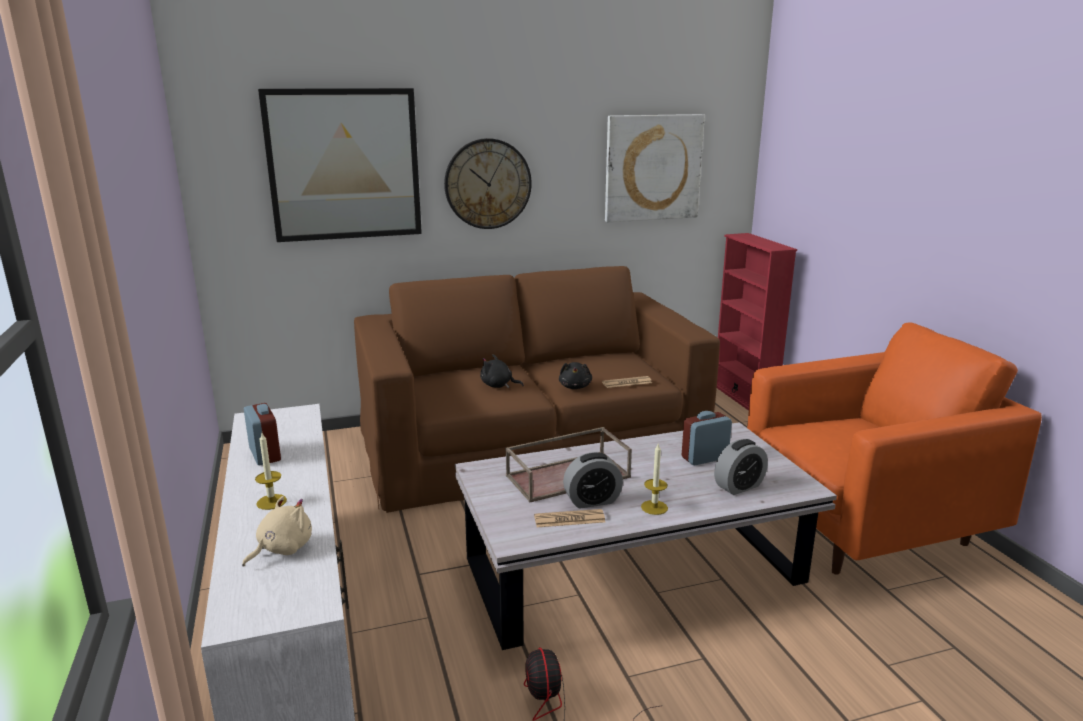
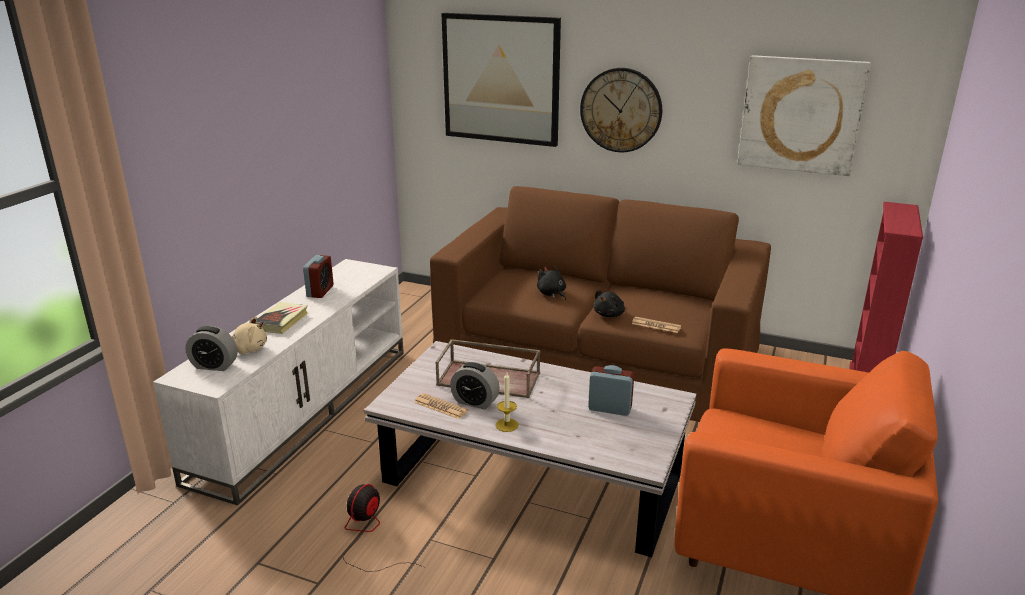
camera: 40 degrees right, 5 degrees up
candle [255,433,287,510] -> book [256,302,308,334]
alarm clock [714,439,768,495] -> alarm clock moved to [186,326,237,371]

